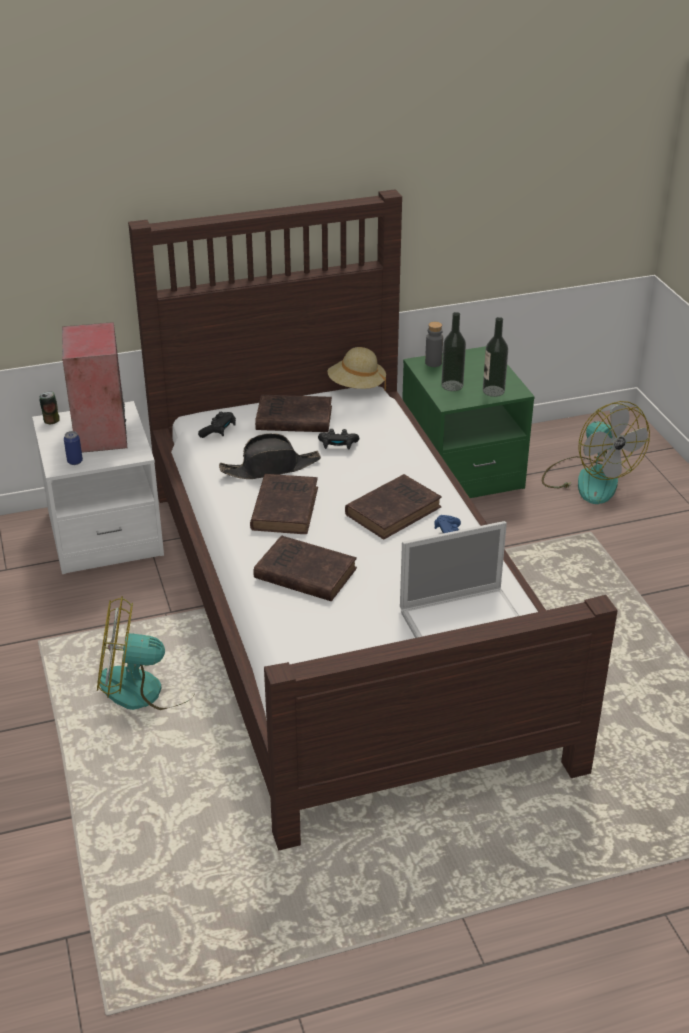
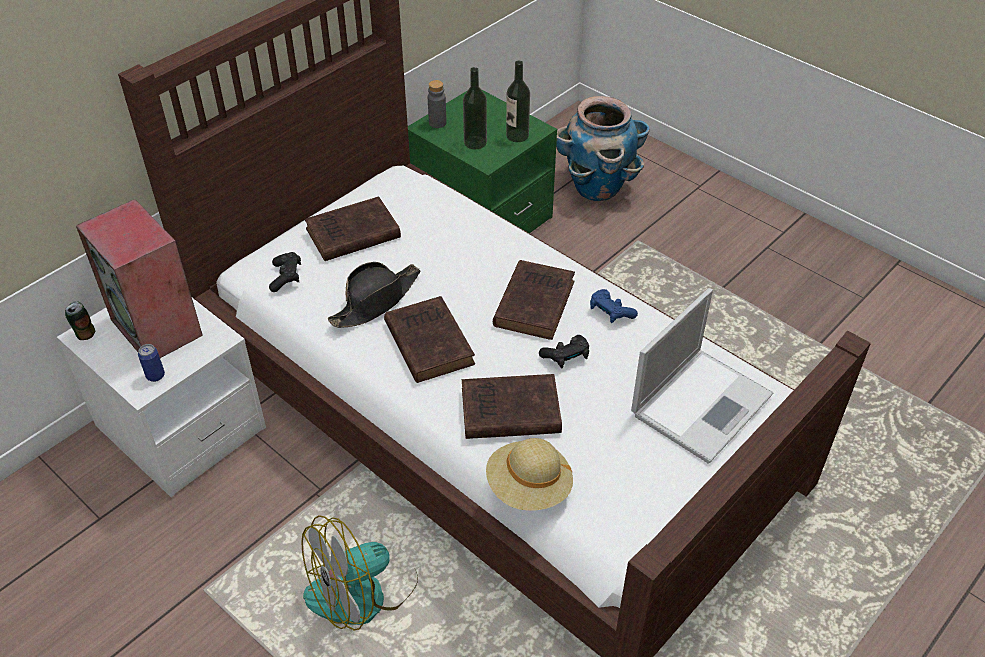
camera: 30 degrees left, 10 degrees up
black game controller [318,429,359,450] -> black game controller moved to [539,335,589,368]
beige hat [328,347,386,391] -> beige hat moved to [486,438,573,511]
fan [542,401,650,504] -> planter [556,96,650,201]

